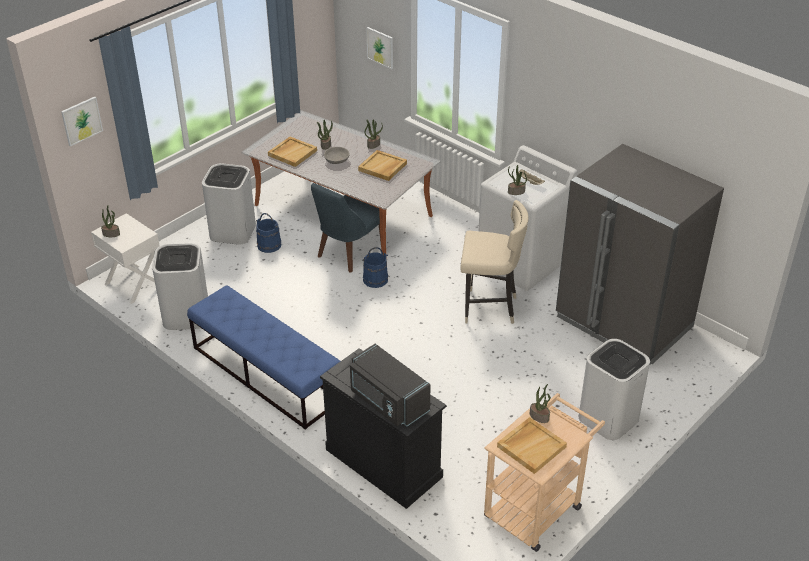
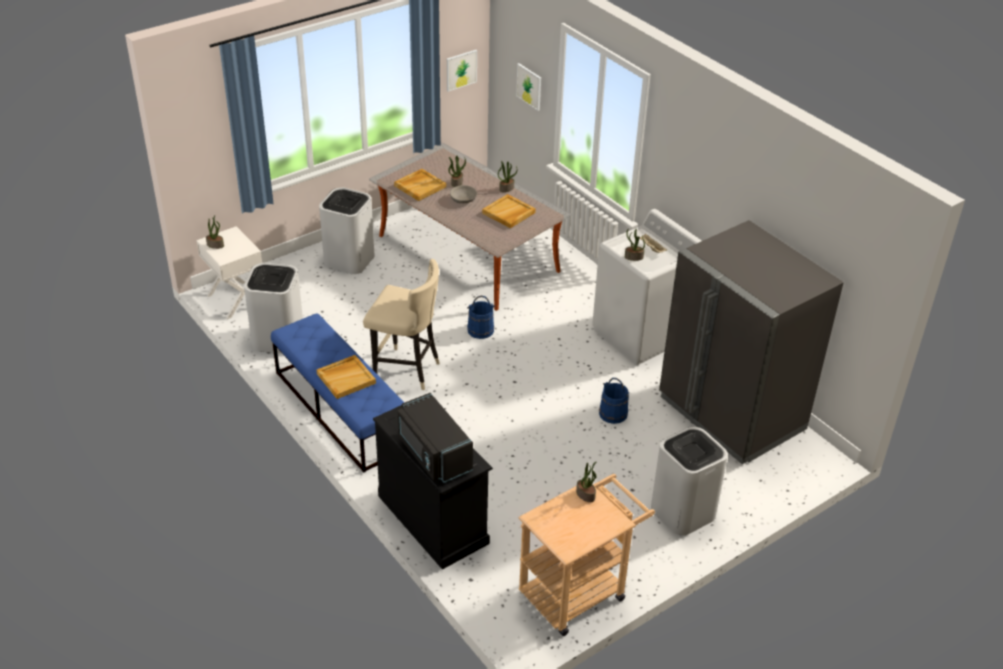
camera: 10 degrees right, 0 degrees up
picture [61,97,103,146] -> picture moved to [447,50,477,92]
blue bucket [256,213,281,253] -> blue bucket moved to [599,378,629,424]
blue chair [311,183,381,273] -> none
beige stool [460,200,529,324] -> beige stool moved to [363,259,440,390]
beige tray [497,417,567,474] -> beige tray moved to [317,355,376,399]

